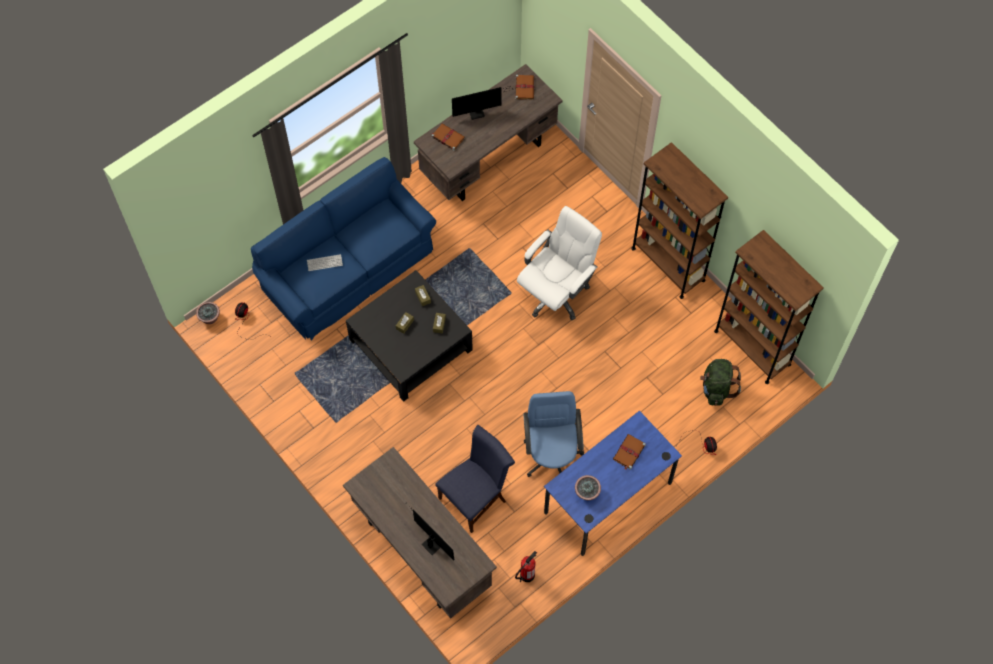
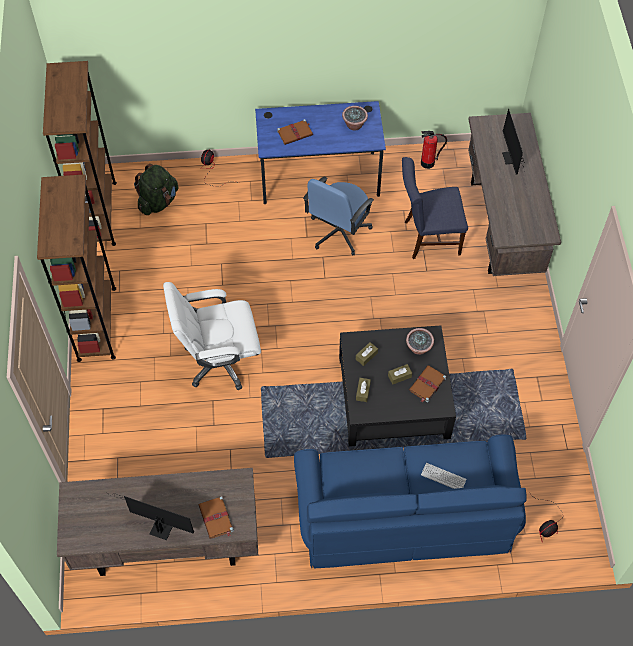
camera: 145 degrees left, 5 degrees down
potted plant [196,302,220,324] -> potted plant moved to [406,328,434,355]
brown book [515,75,534,100] -> brown book moved to [409,365,446,403]

